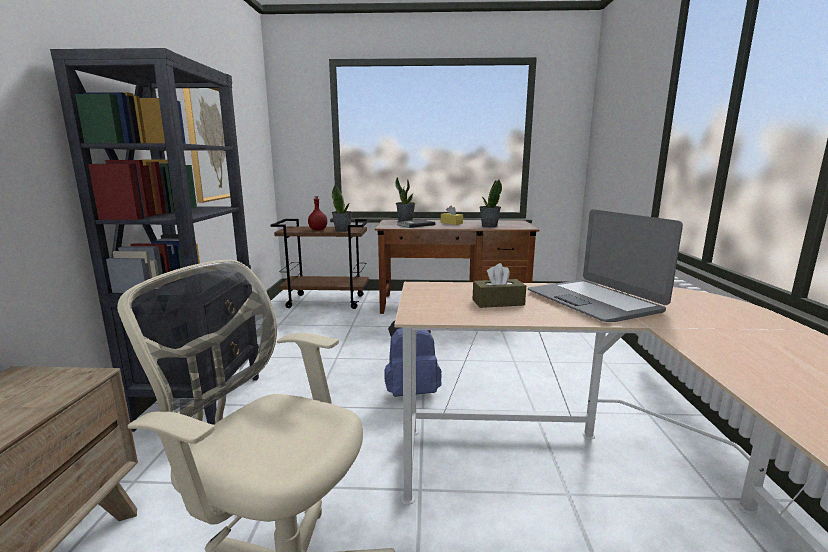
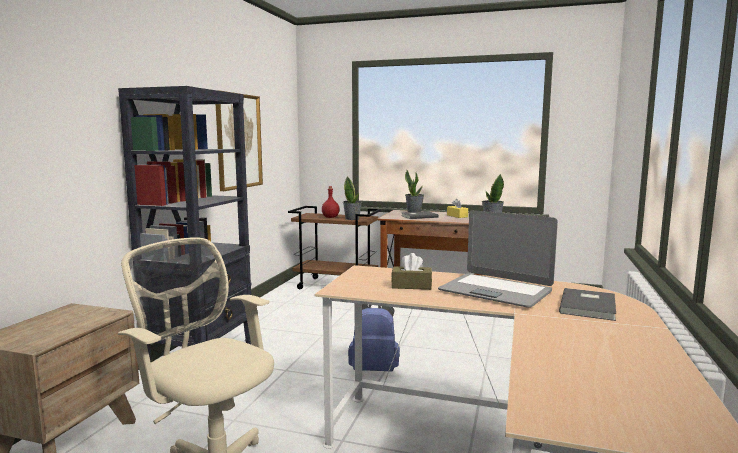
camera: 15 degrees right, 5 degrees down
laptop [528,209,683,322] -> laptop turned 45 degrees counterclockwise [438,210,558,307]
none -> grey book [559,288,616,321]

